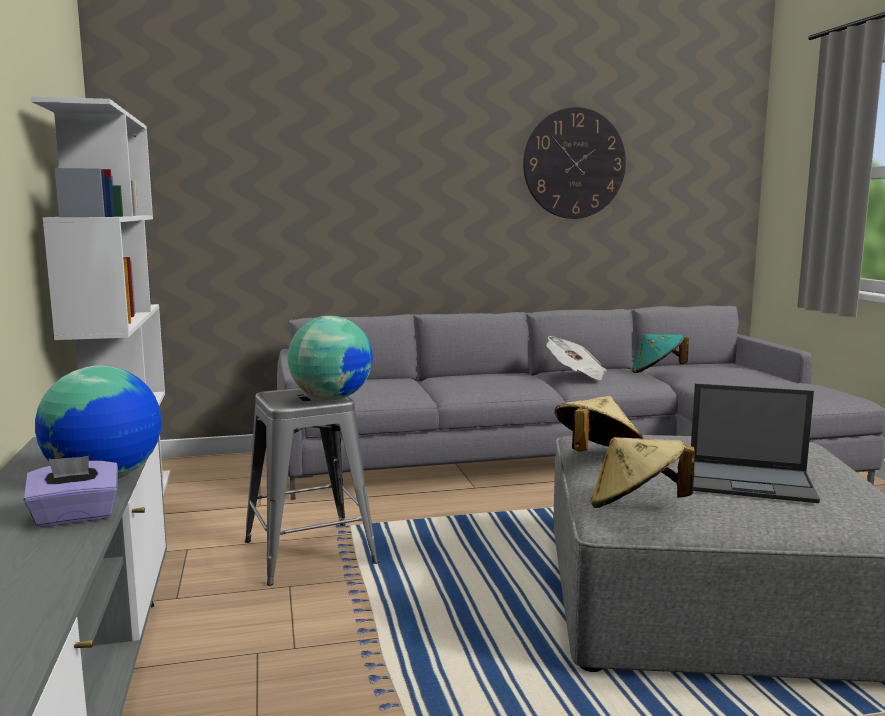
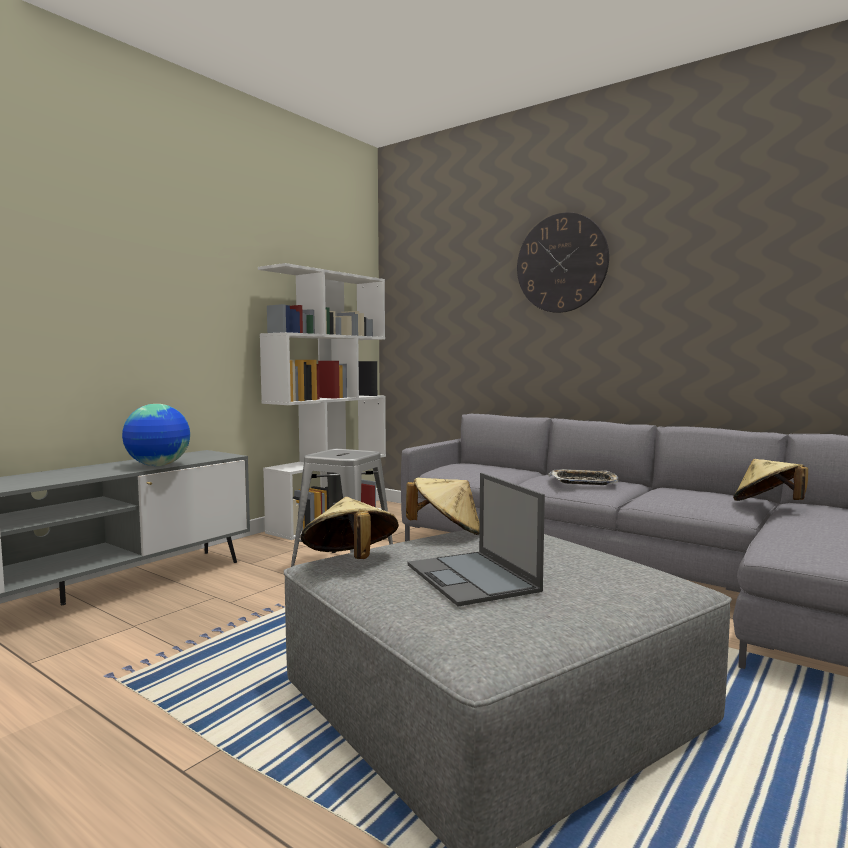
camera: 50 degrees right, 5 degrees down
purple tissue box [24,456,118,527] -> none
globe [287,316,373,400] -> none
wall clock [523,107,626,219] -> wall clock moved to [517,212,609,313]
newspaper [546,336,606,380] -> none
turquoise hat [632,334,689,373] -> beige hat [733,459,808,501]
none -> tray [549,469,619,485]

